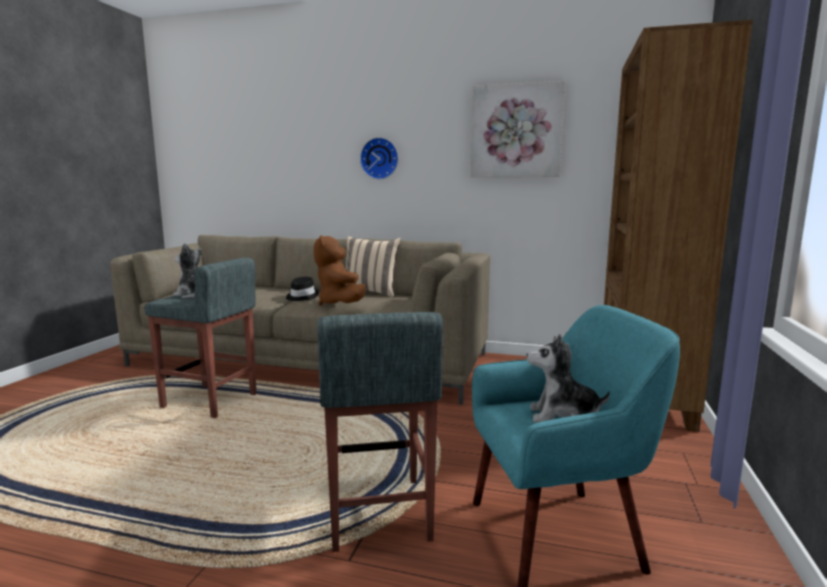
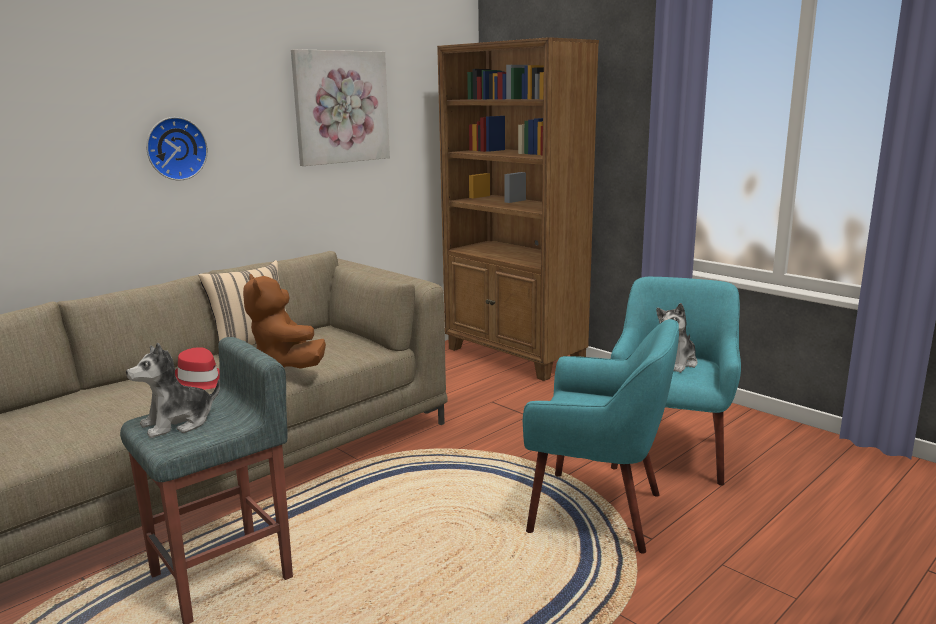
camera: 60 degrees left, 5 degrees up
black hat [286,277,319,301] -> red hat [175,347,220,390]
brown plush toy [314,235,366,306] -> brown plush toy turned 45 degrees clockwise [243,274,326,369]
grey stool [318,312,443,552] -> turquoise armchair [523,319,679,554]

